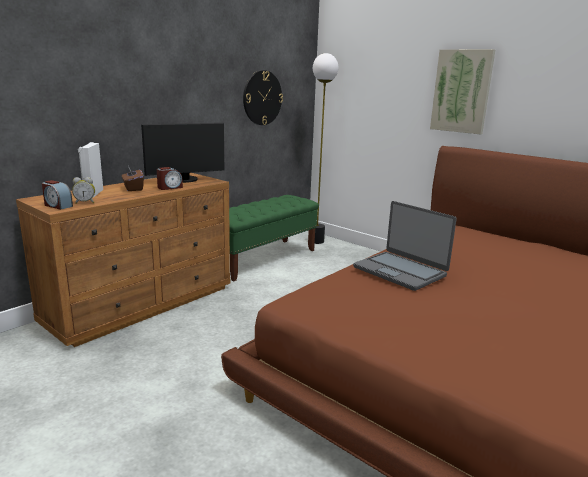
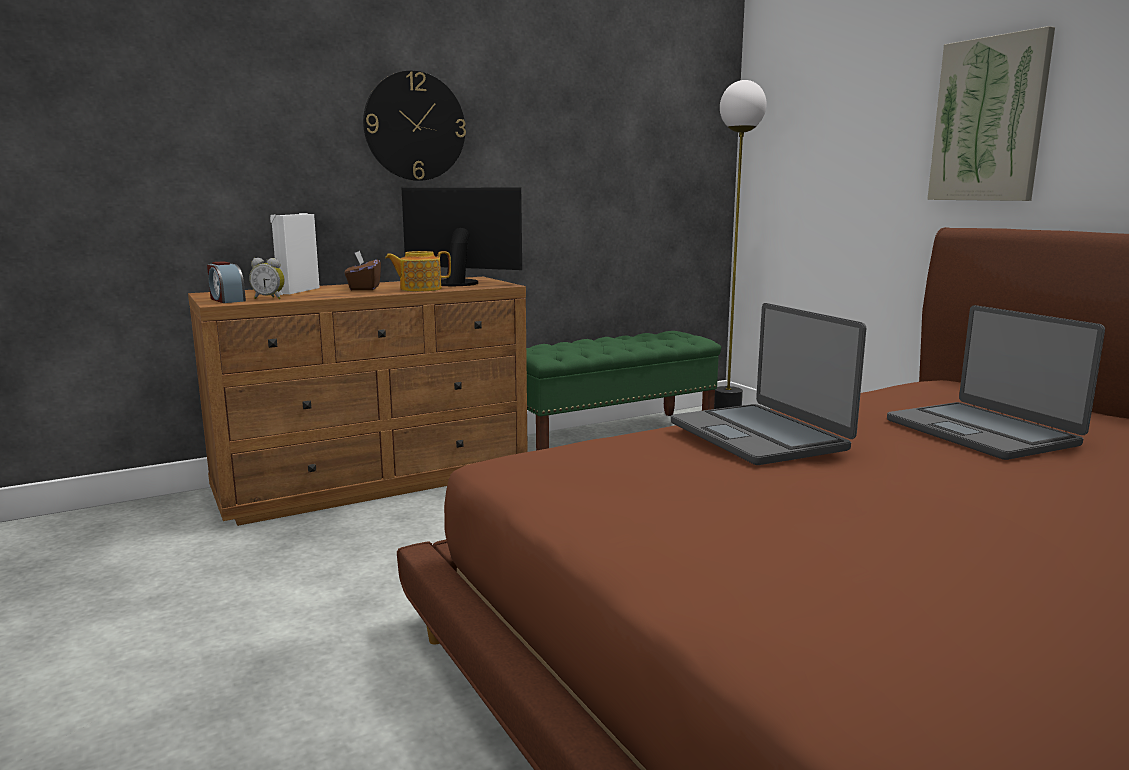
camera: 20 degrees right, 5 degrees down
monitor [141,123,224,183] -> monitor turned 150 degrees counterclockwise [402,188,522,286]
alarm clock [157,167,183,190] -> teapot [385,251,451,292]
wall clock [243,70,283,125] -> wall clock moved to [363,70,466,181]
none -> laptop [887,305,1105,460]

